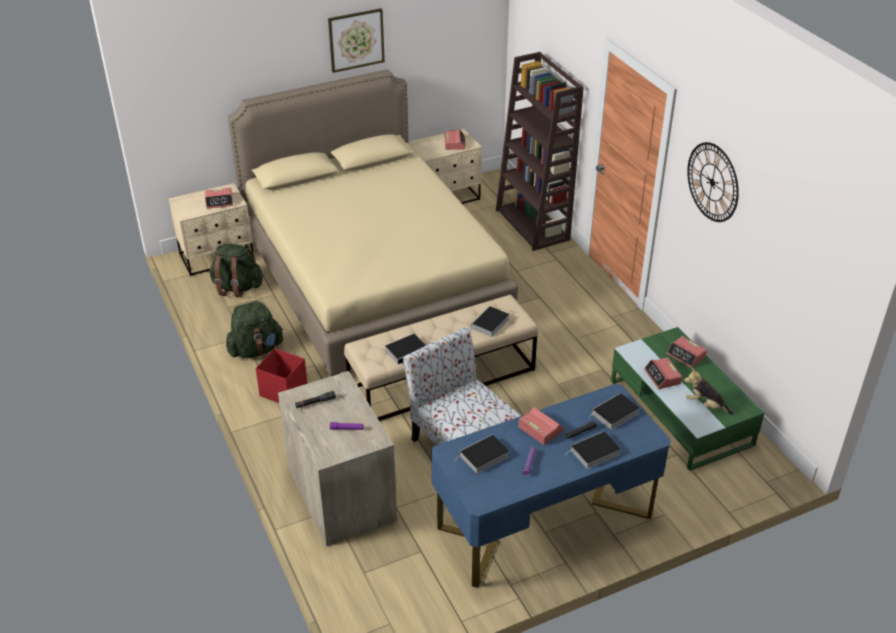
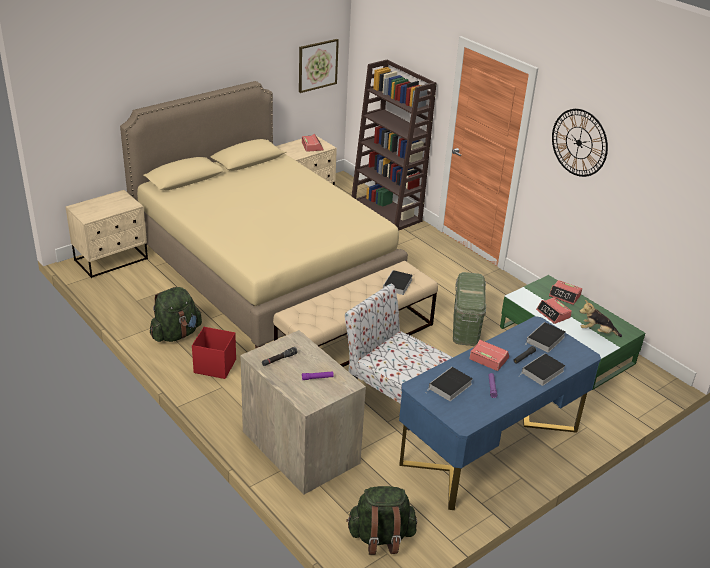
camera: 15 degrees left, 5 degrees down
alarm clock [205,188,233,209] -> none
green backpack [209,244,263,297] -> green backpack moved to [346,486,417,555]
picture [328,8,385,73] -> picture moved to [299,39,339,93]
book [385,334,426,364] -> none
none -> green storage box [453,272,486,346]

